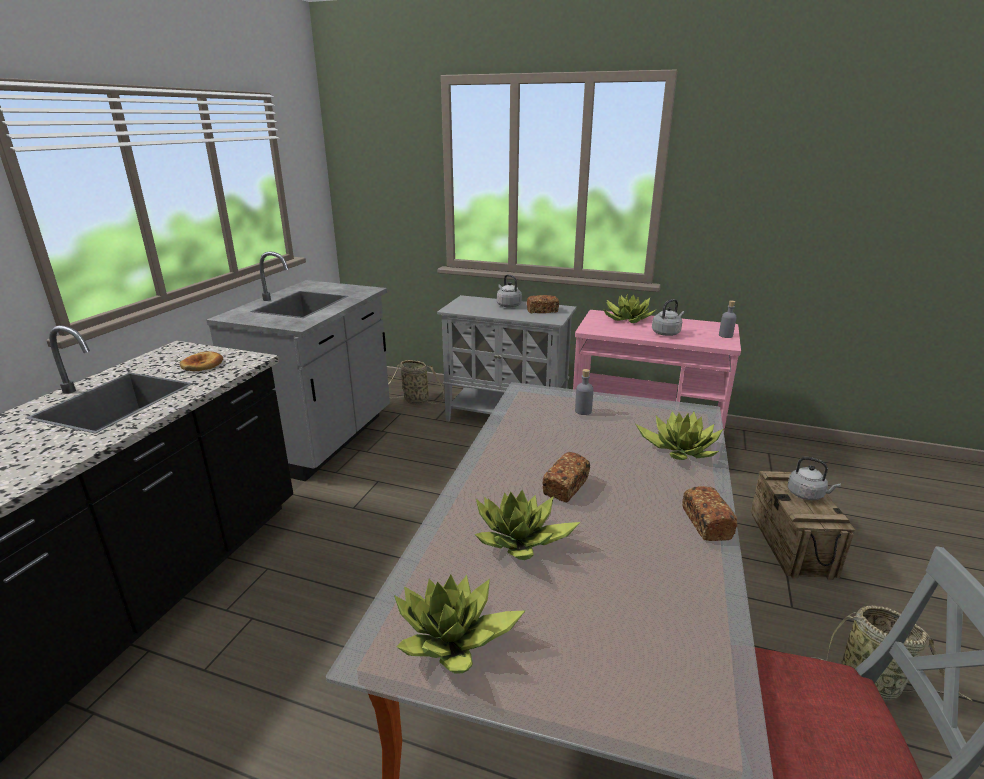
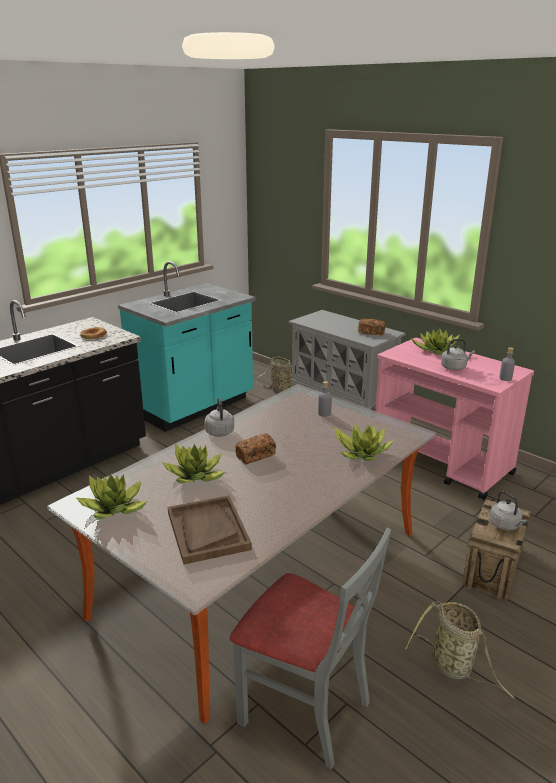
camera: 25 degrees right, 0 degrees up
grey counter [206,251,390,481] -> turquoise counter [118,261,256,432]
grey kettle [497,274,522,308] -> grey kettle moved to [204,397,234,437]
bread [683,486,738,541] -> none
none -> brown tray [168,495,252,565]

